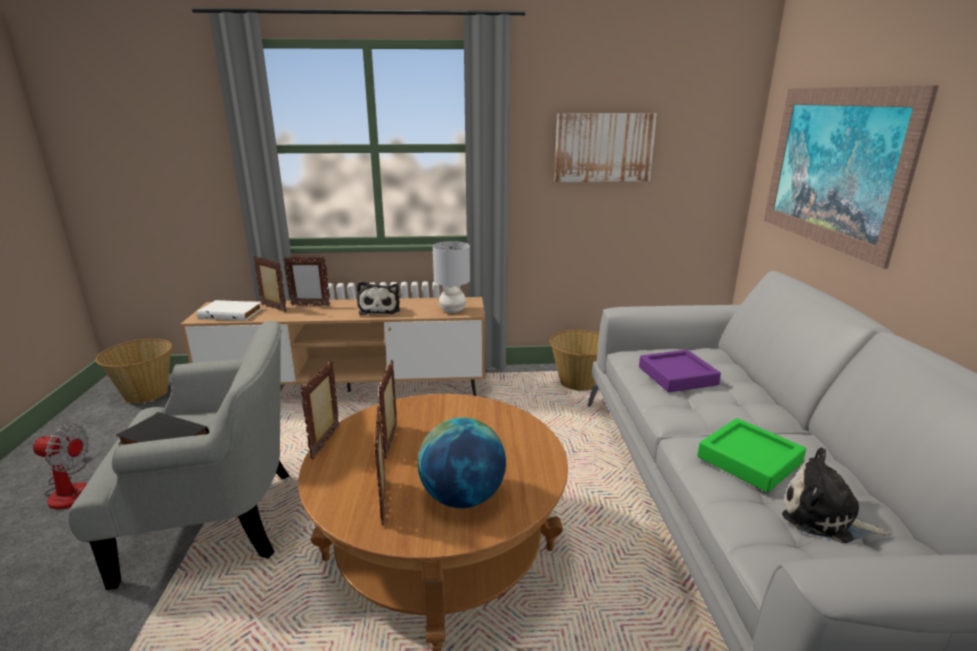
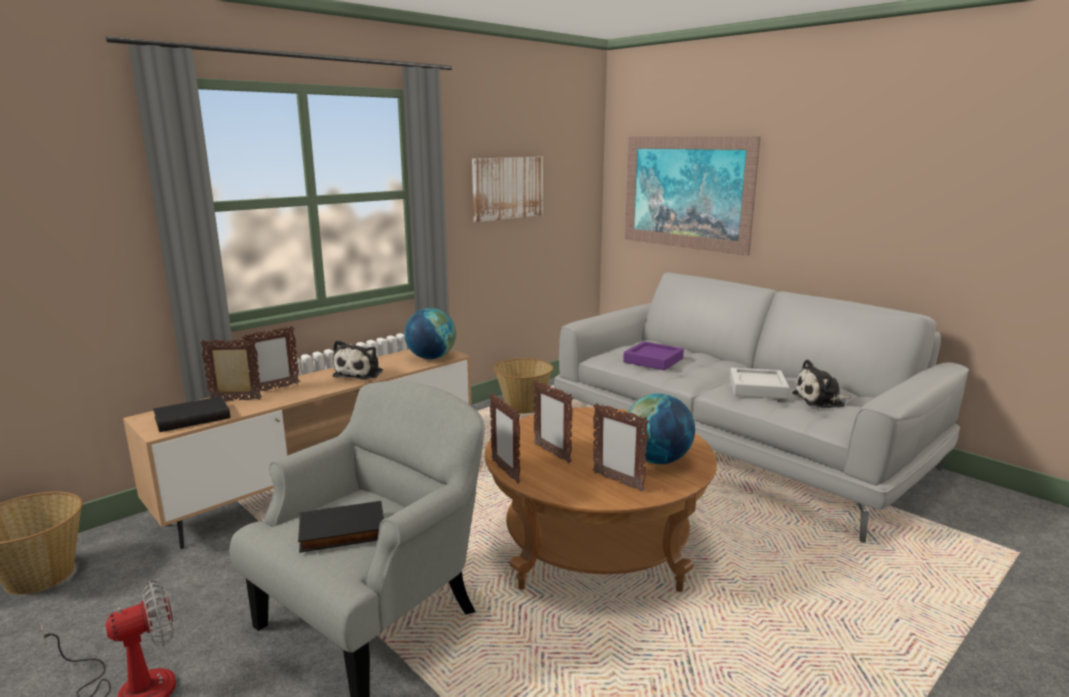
camera: 40 degrees left, 5 degrees down
white book [197,300,262,321] -> black book [153,396,230,432]
plush toy [357,281,400,316] -> plush toy turned 60 degrees clockwise [333,340,383,380]
grey table lamp [433,241,470,313] -> globe [404,308,456,359]
green tray [697,418,806,492] -> grey tray [730,368,789,399]

